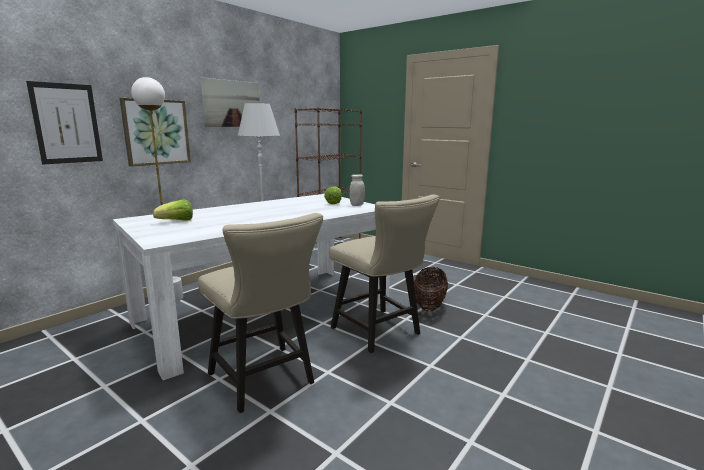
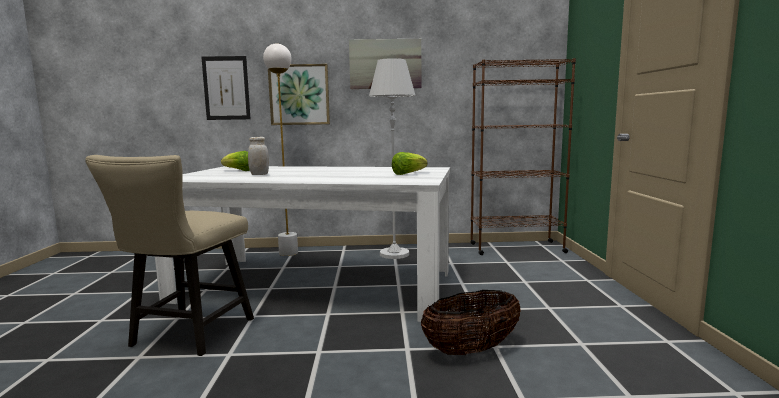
camera: 50 degrees right, 5 degrees down
beige chair [329,194,440,353] -> none
white jar [349,174,365,206] -> white jar moved to [248,137,269,175]

